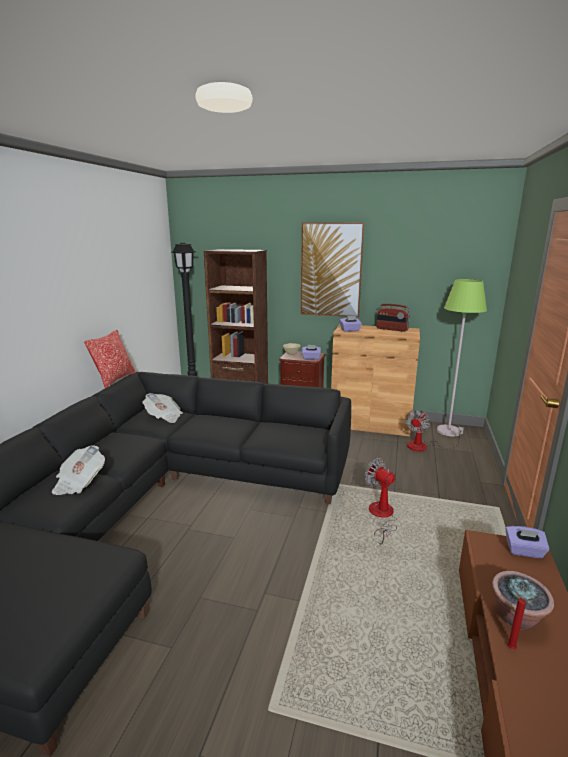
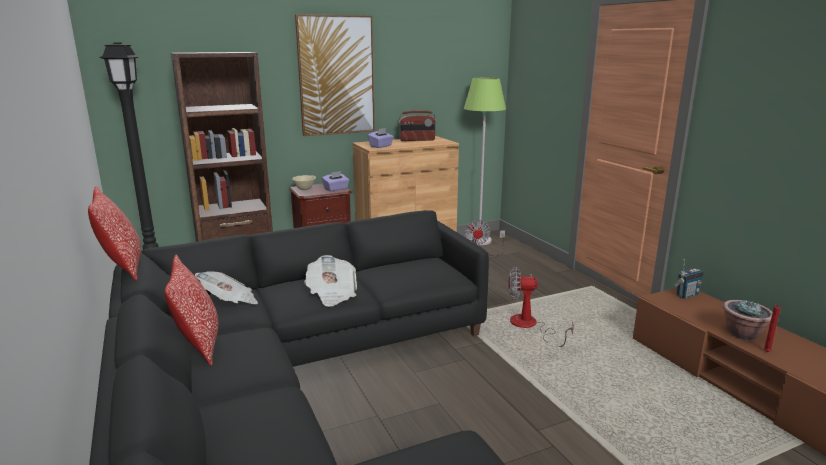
camera: 40 degrees left, 0 degrees up
newspaper [52,445,105,495] -> newspaper moved to [304,255,357,307]
purple tissue box [506,526,550,558] -> radio [674,259,704,299]
none -> pillow [165,255,219,366]

